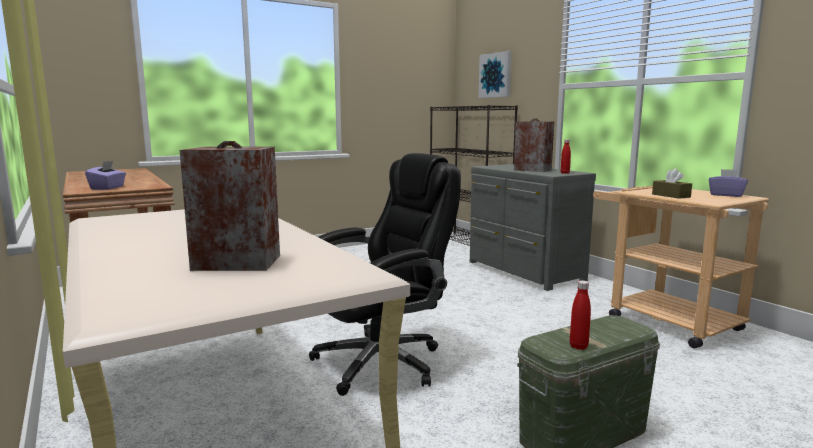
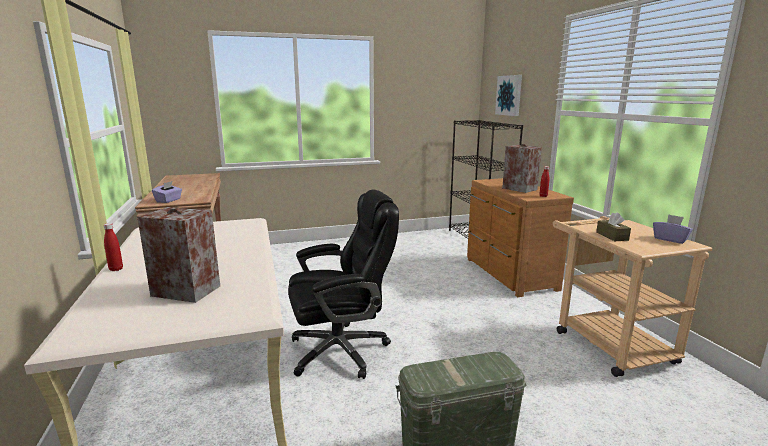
camera: 15 degrees right, 5 degrees up
grey dresser [470,164,596,291] -> brown dresser [467,178,574,297]
red bottle [570,280,591,350] -> red bottle moved to [104,223,123,271]

